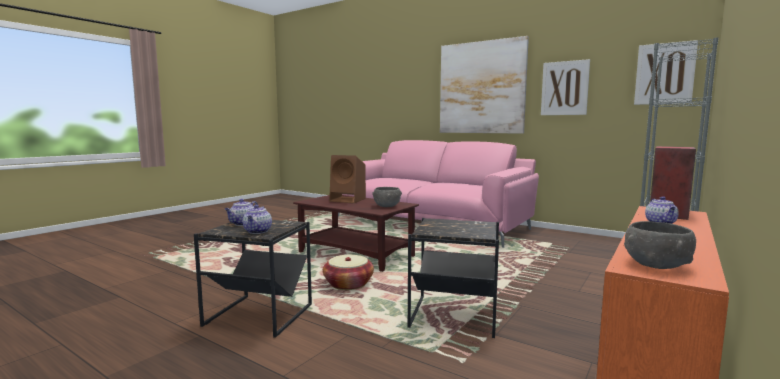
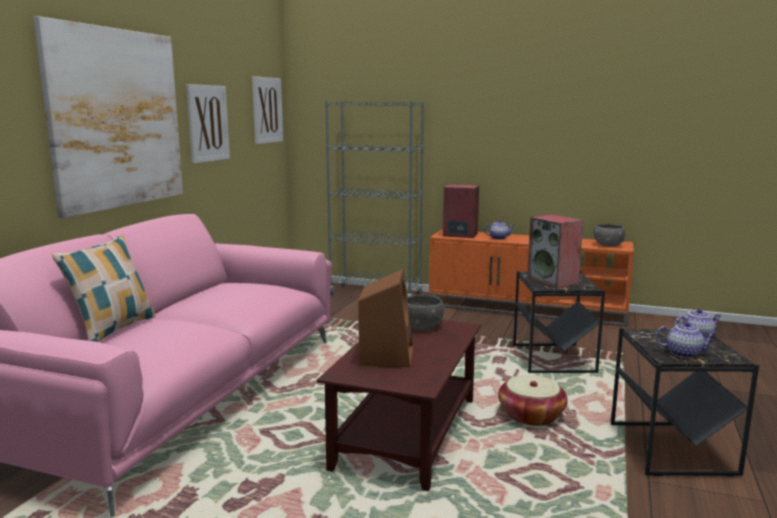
camera: 105 degrees left, 5 degrees up
none -> pillow [52,235,155,342]
none -> speaker [527,214,583,288]

